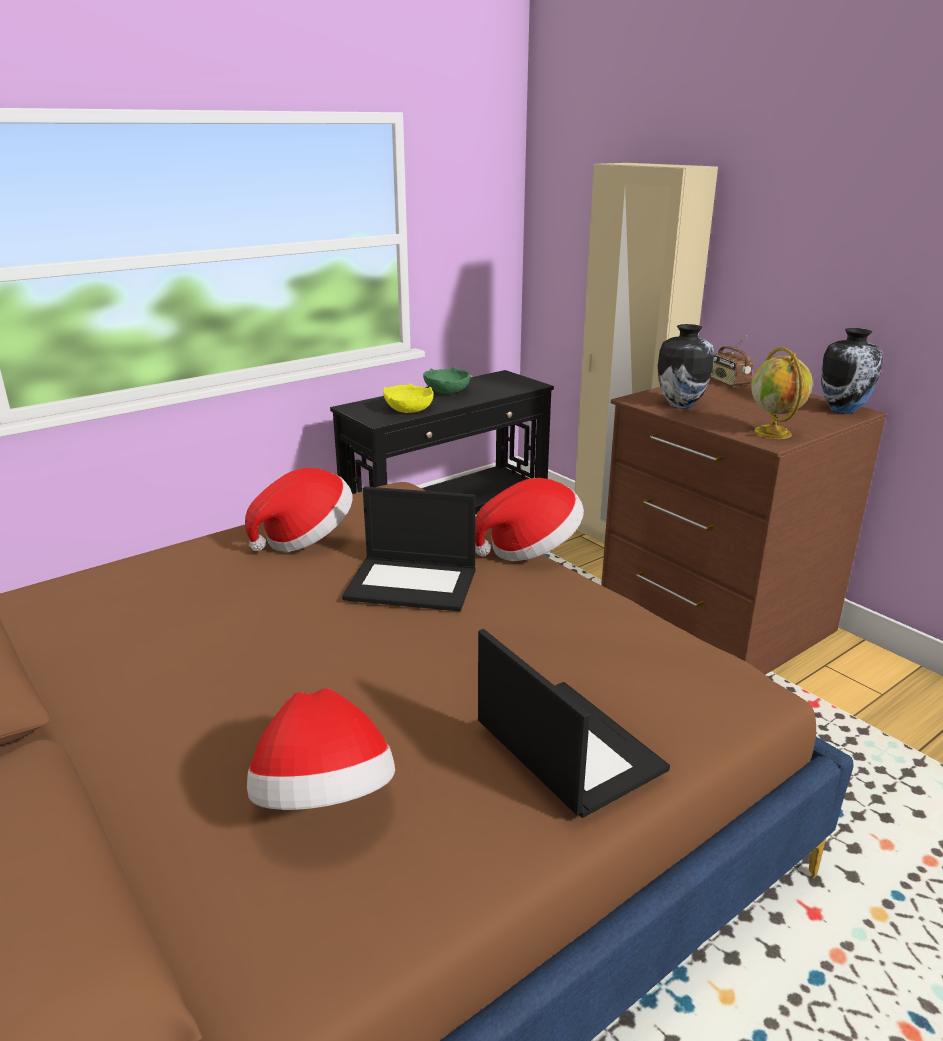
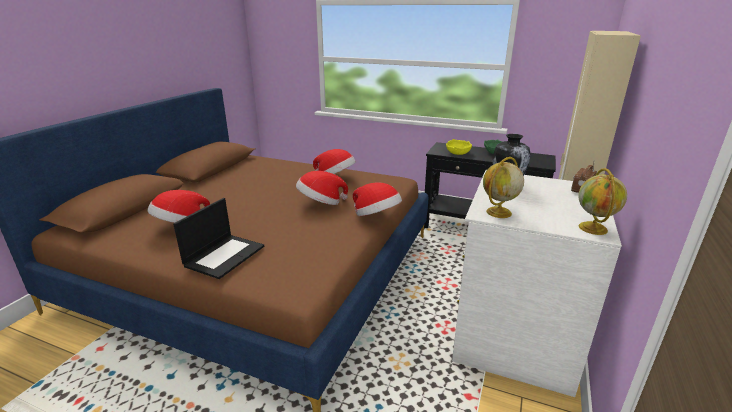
camera: 60 degrees right, 0 degrees up
laptop [342,487,475,611] -> hat [296,171,348,205]
brown dresser [601,376,887,675] -> white dresser [452,170,622,397]
vase [821,328,883,414] -> globe [578,168,627,235]

